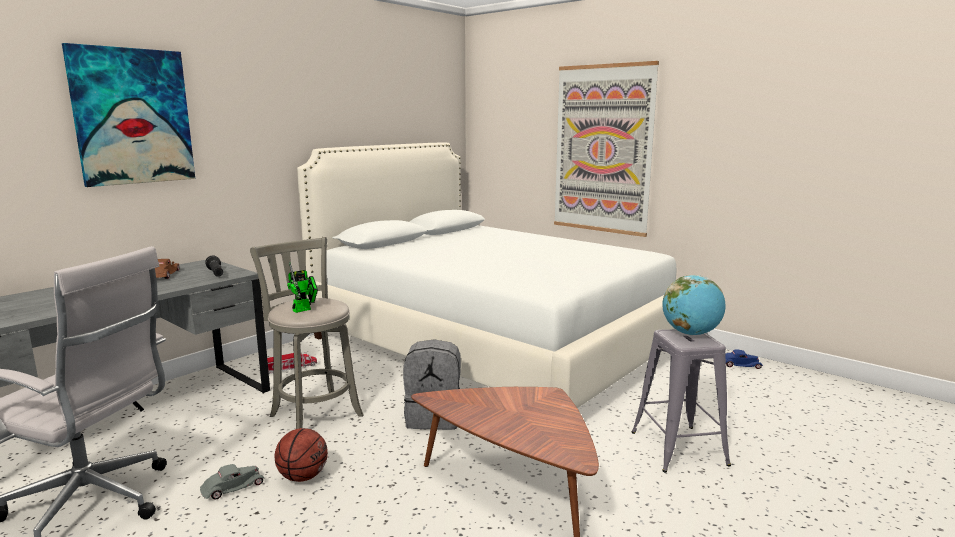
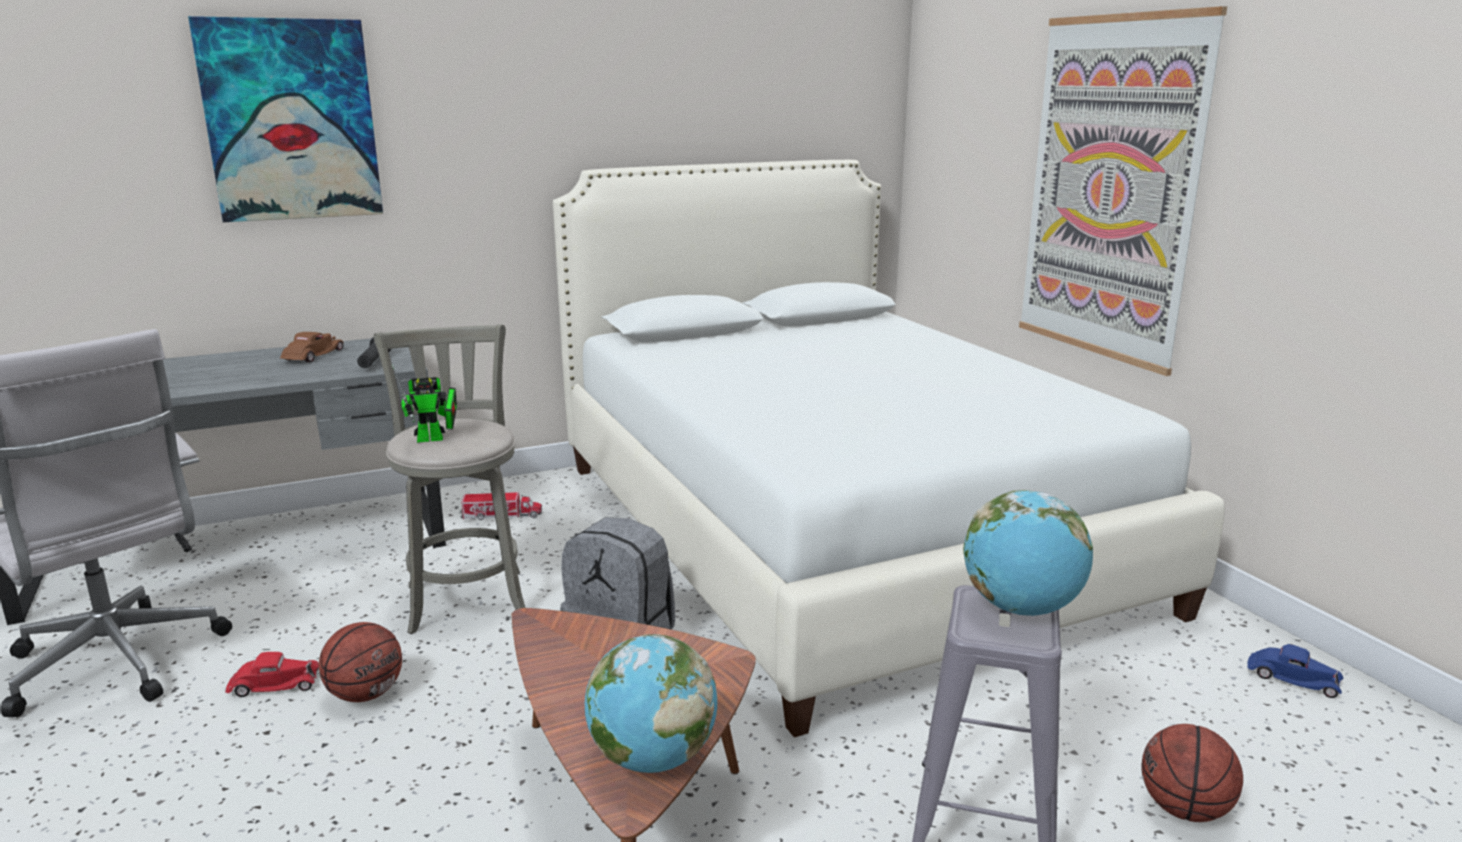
camera: 25 degrees right, 5 degrees up
grey toy car [200,464,265,500] -> red toy car [225,652,319,697]
none -> globe [585,634,717,773]
none -> basketball [1141,724,1243,822]

